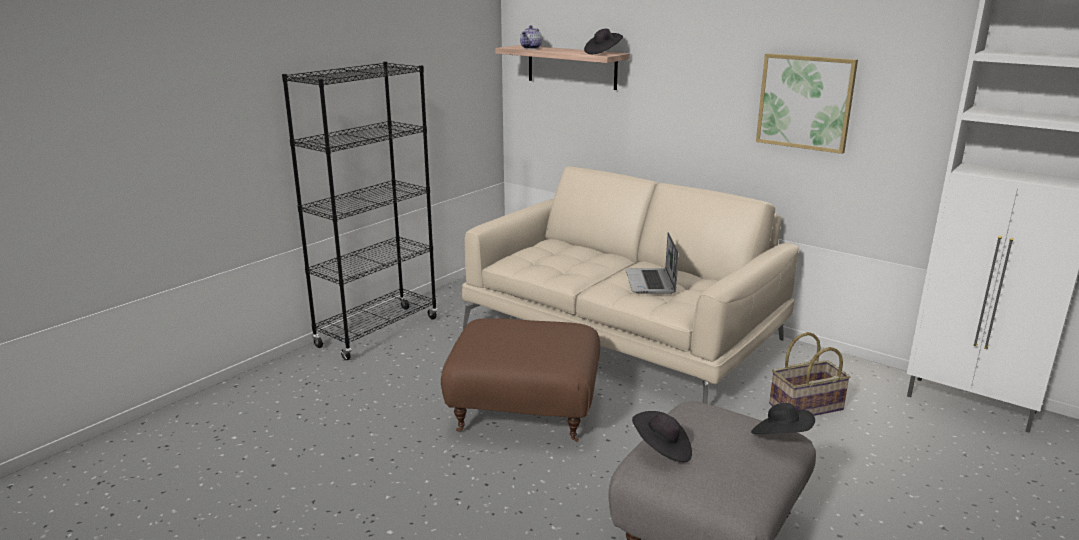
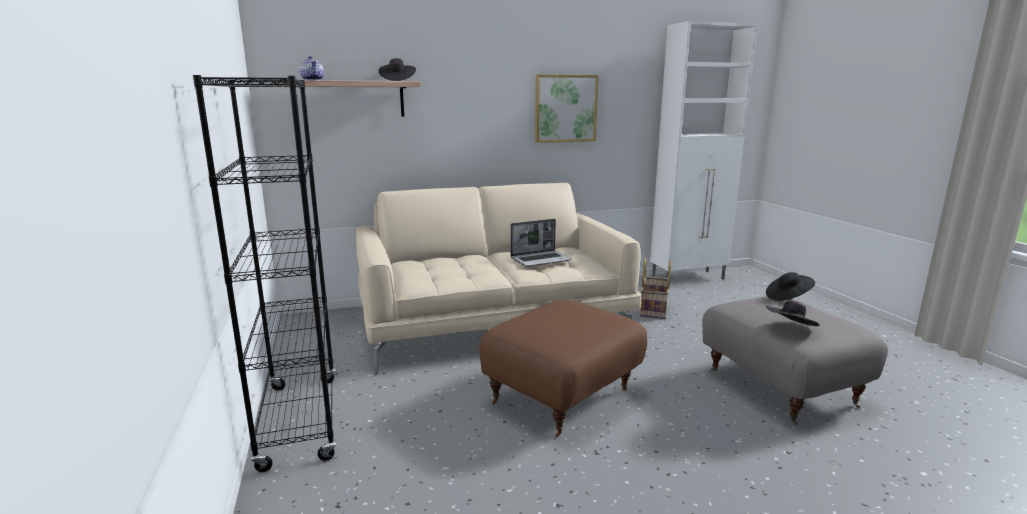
camera: 55 degrees left, 5 degrees down
laptop [626,232,679,294] -> laptop turned 60 degrees counterclockwise [510,219,572,267]

